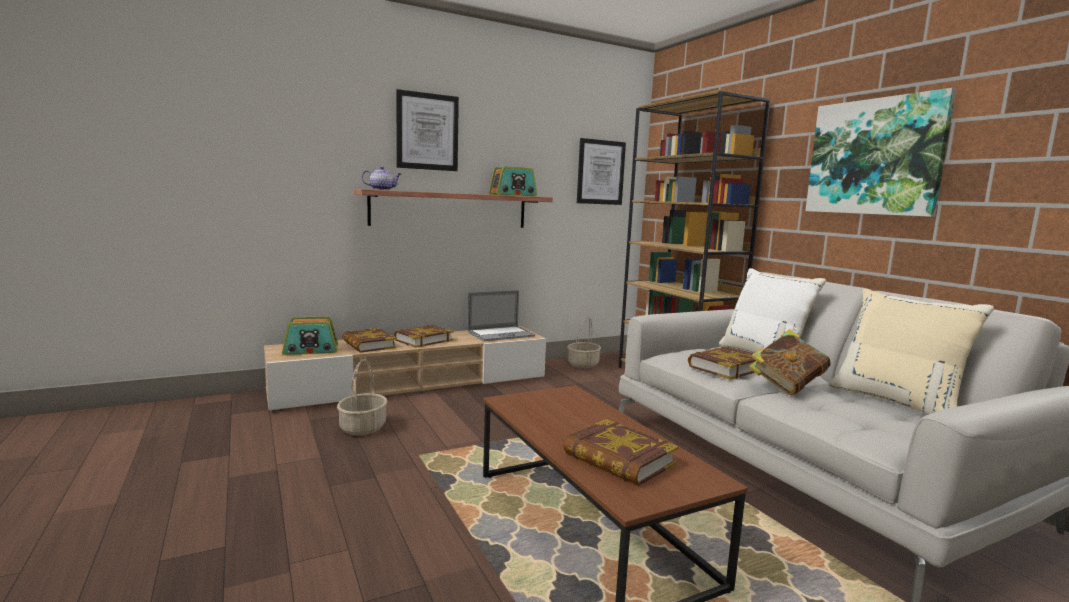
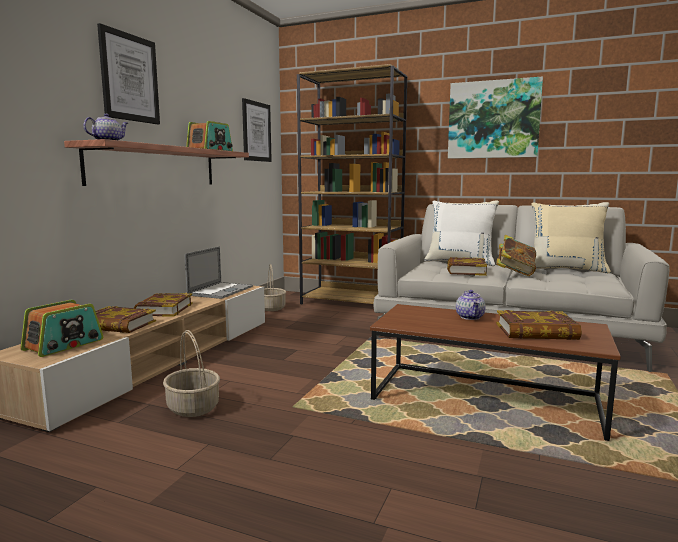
camera: 40 degrees left, 0 degrees up
none -> teapot [456,290,486,320]

